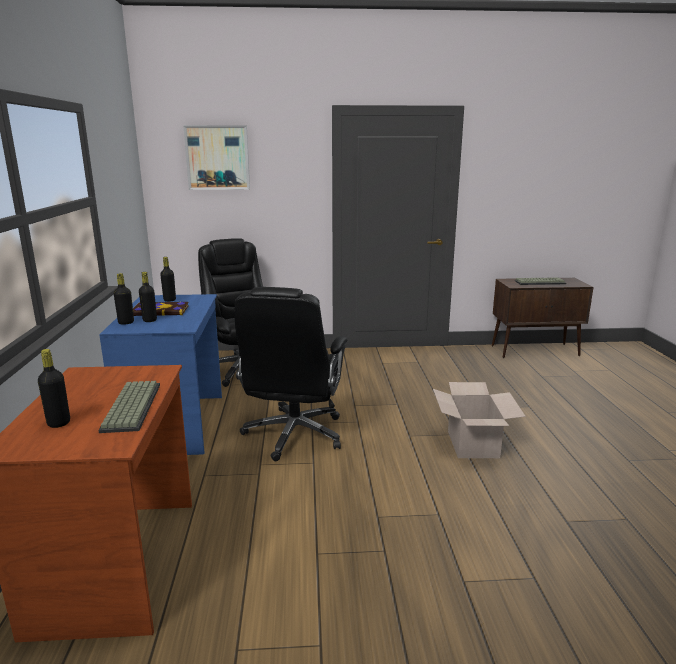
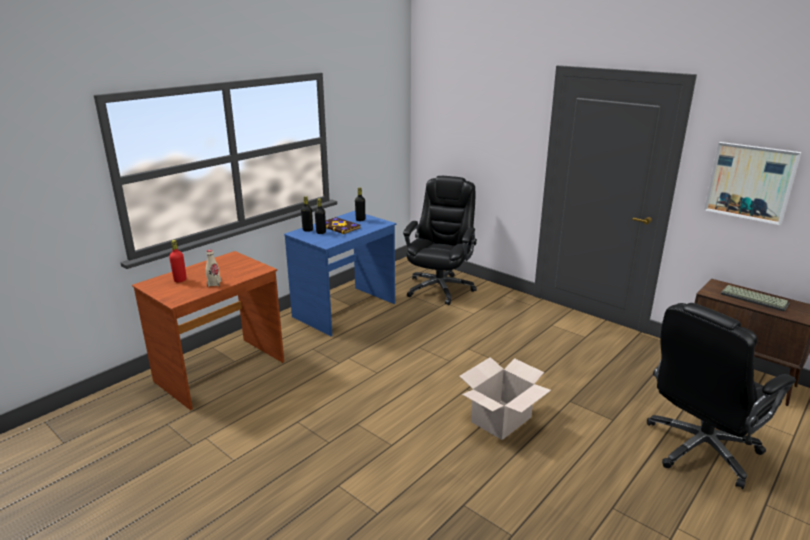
camera: 45 degrees right, 5 degrees up
black bottle [38,349,70,428] -> red bottle [169,240,187,282]
keyboard [98,381,160,433] -> beige bottle [206,250,221,287]
picture [183,125,250,190] -> picture moved to [704,142,801,225]
black office chair [234,287,347,461] -> black office chair moved to [647,303,796,489]

